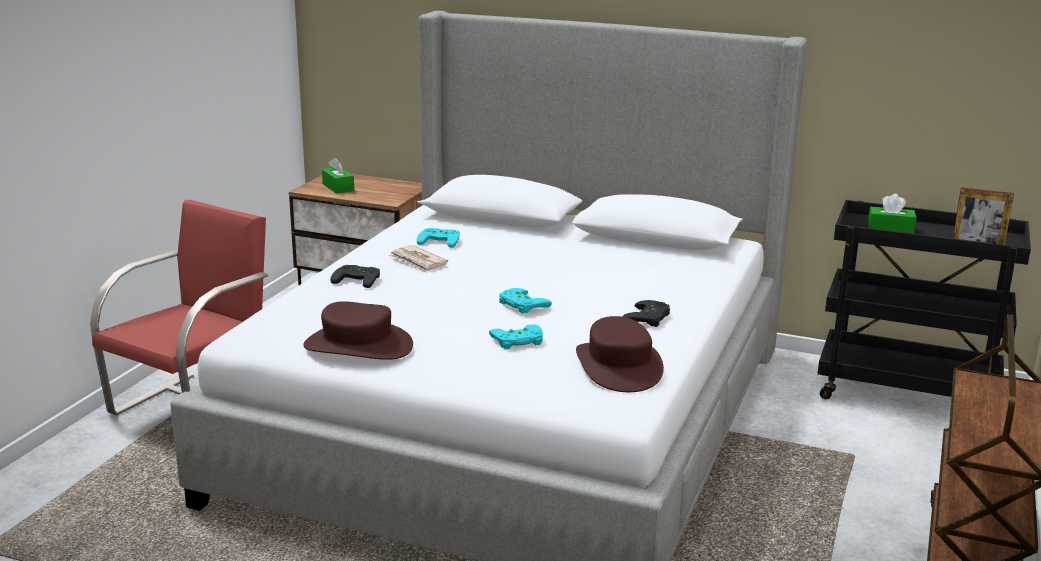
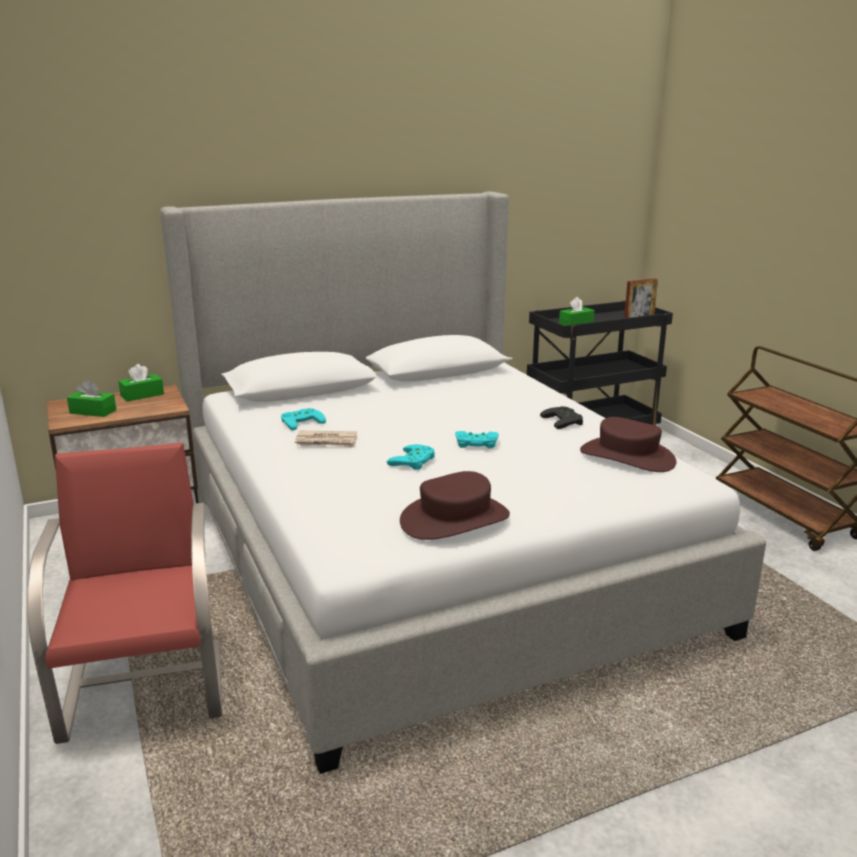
camera: 45 degrees left, 0 degrees up
black game controller [330,265,380,288] -> none
turquoise game controller [489,325,543,349] -> turquoise game controller moved to [387,444,435,470]
none -> green tissue box [118,364,164,402]

